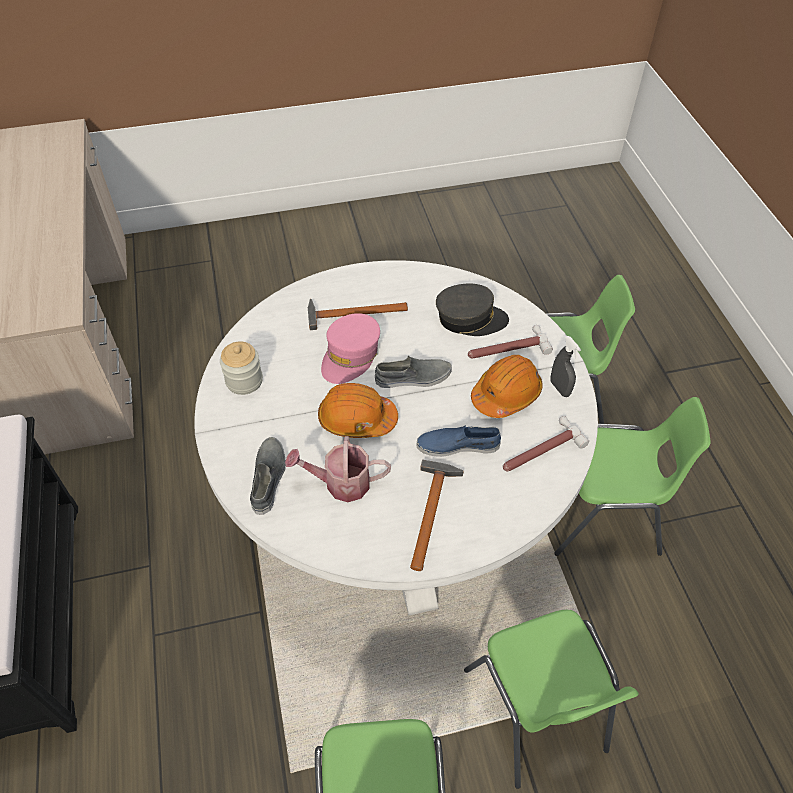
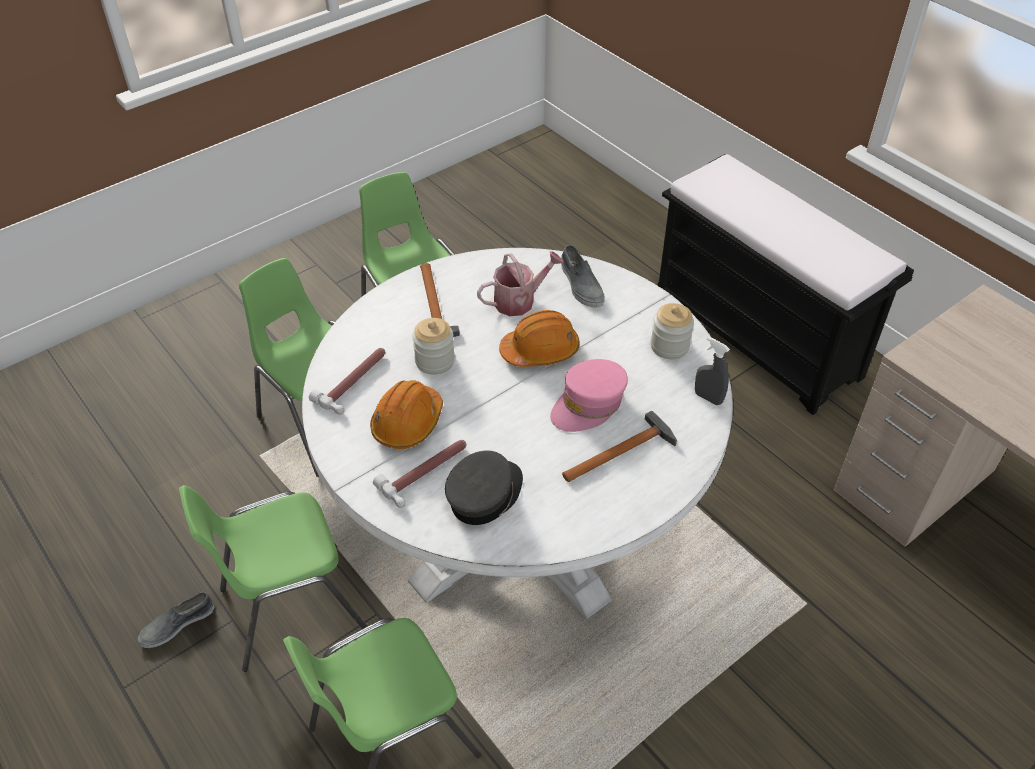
camera: 155 degrees right, 5 degrees down
pink cap [321,313,380,384] -> pink cap turned 135 degrees counterclockwise [550,359,628,432]
grey shoe [375,356,452,388] -> grey shoe moved to [138,592,215,648]
blue shoe [417,425,501,457] -> jar [412,318,455,375]
grey cap [436,284,509,336] -> grey cap turned 150 degrees clockwise [445,451,523,525]
grey spray bottle [551,336,581,397] -> grey spray bottle moved to [695,337,730,405]

